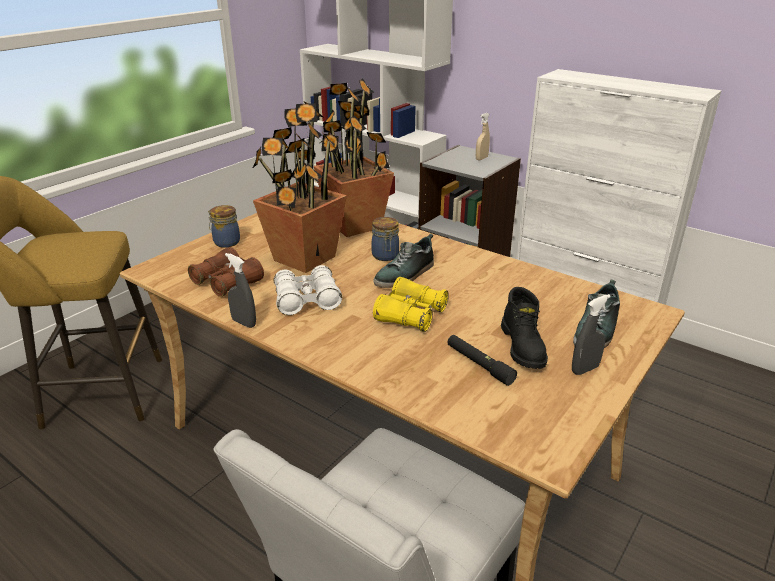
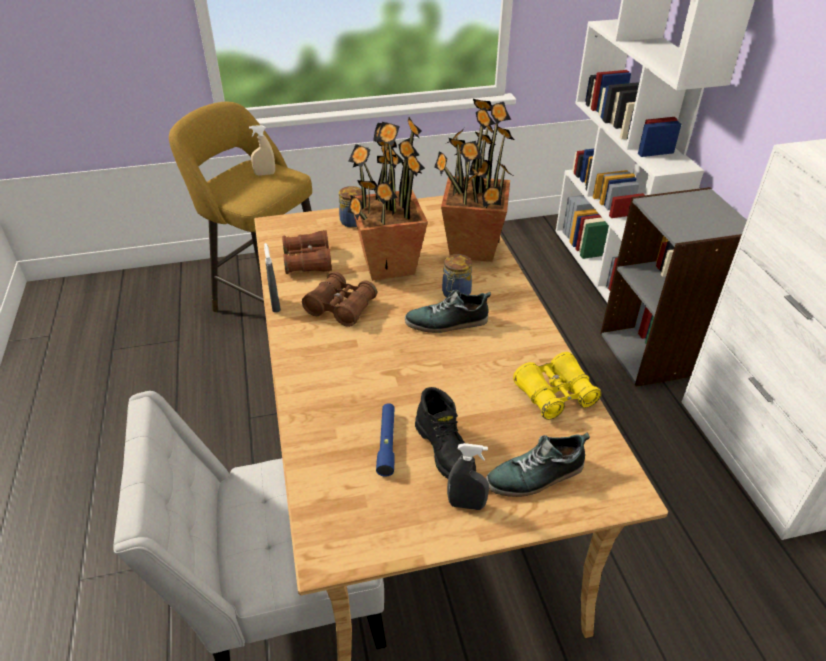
camera: 40 degrees right, 10 degrees up
white binoculars [274,265,342,315] -> brown binoculars [302,271,377,327]
yellow binoculars [373,277,449,332] -> yellow binoculars moved to [513,352,602,420]
black flashlight [447,335,517,386] -> blue flashlight [376,403,395,477]
beige spray bottle [476,113,490,160] -> beige spray bottle moved to [249,125,275,175]
black boot [501,287,548,369] -> black boot turned 60 degrees counterclockwise [415,387,476,479]

